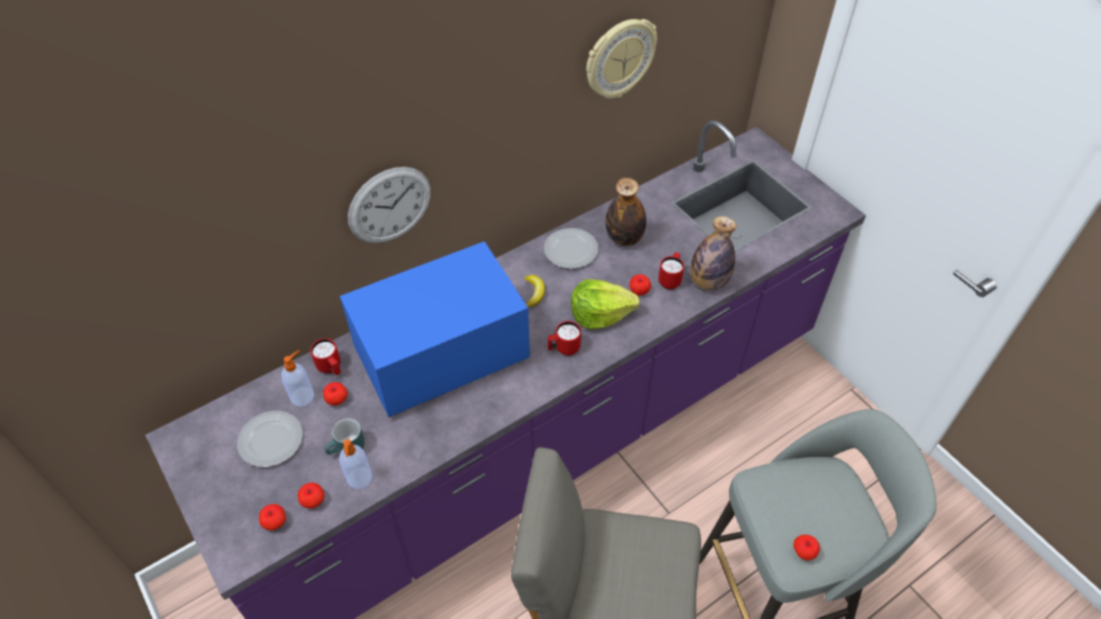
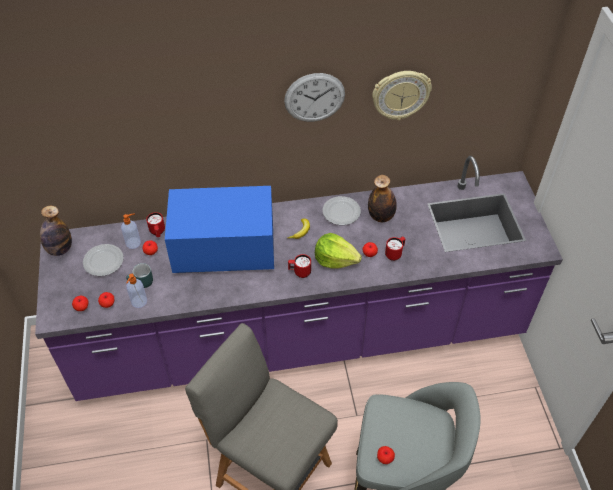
camera: 25 degrees right, 0 degrees up
wall clock [348,167,431,243] -> wall clock moved to [284,73,345,122]
bottle [691,216,737,291] -> bottle moved to [40,206,72,256]

